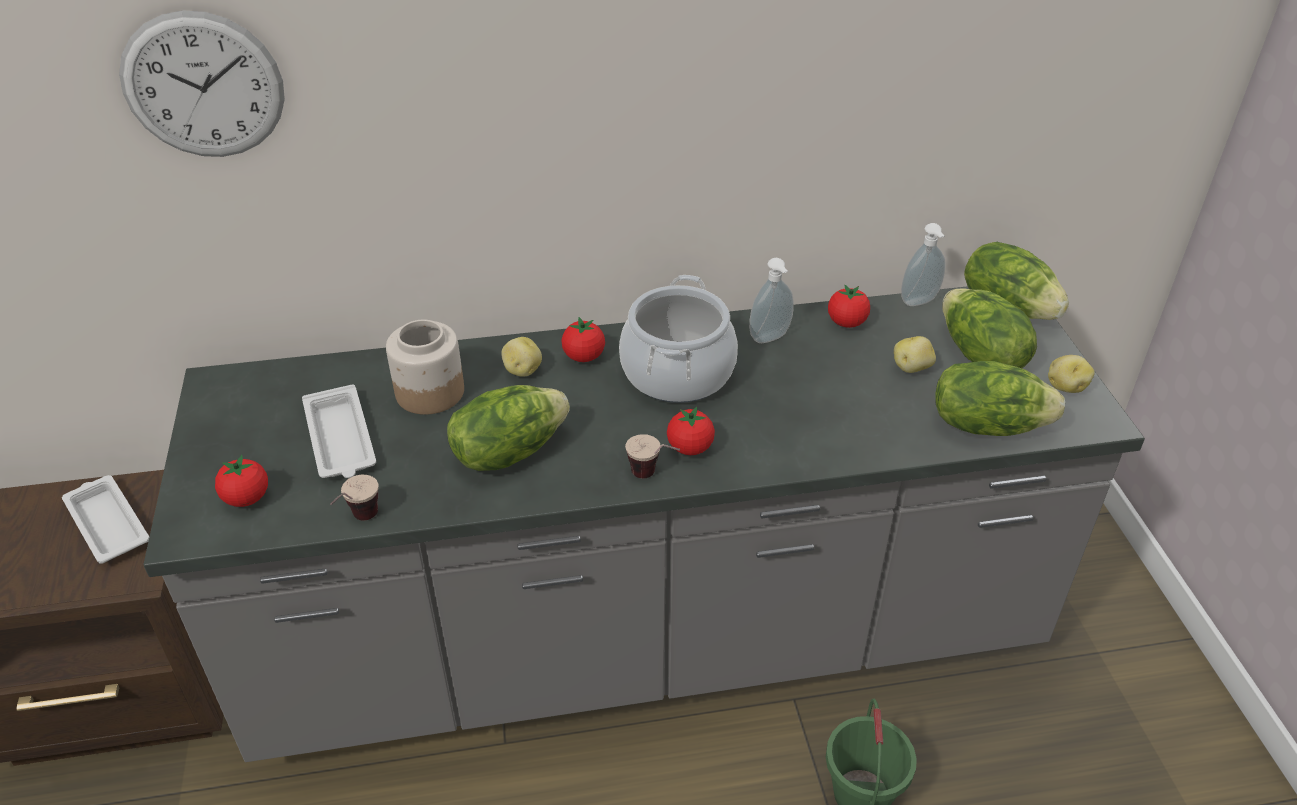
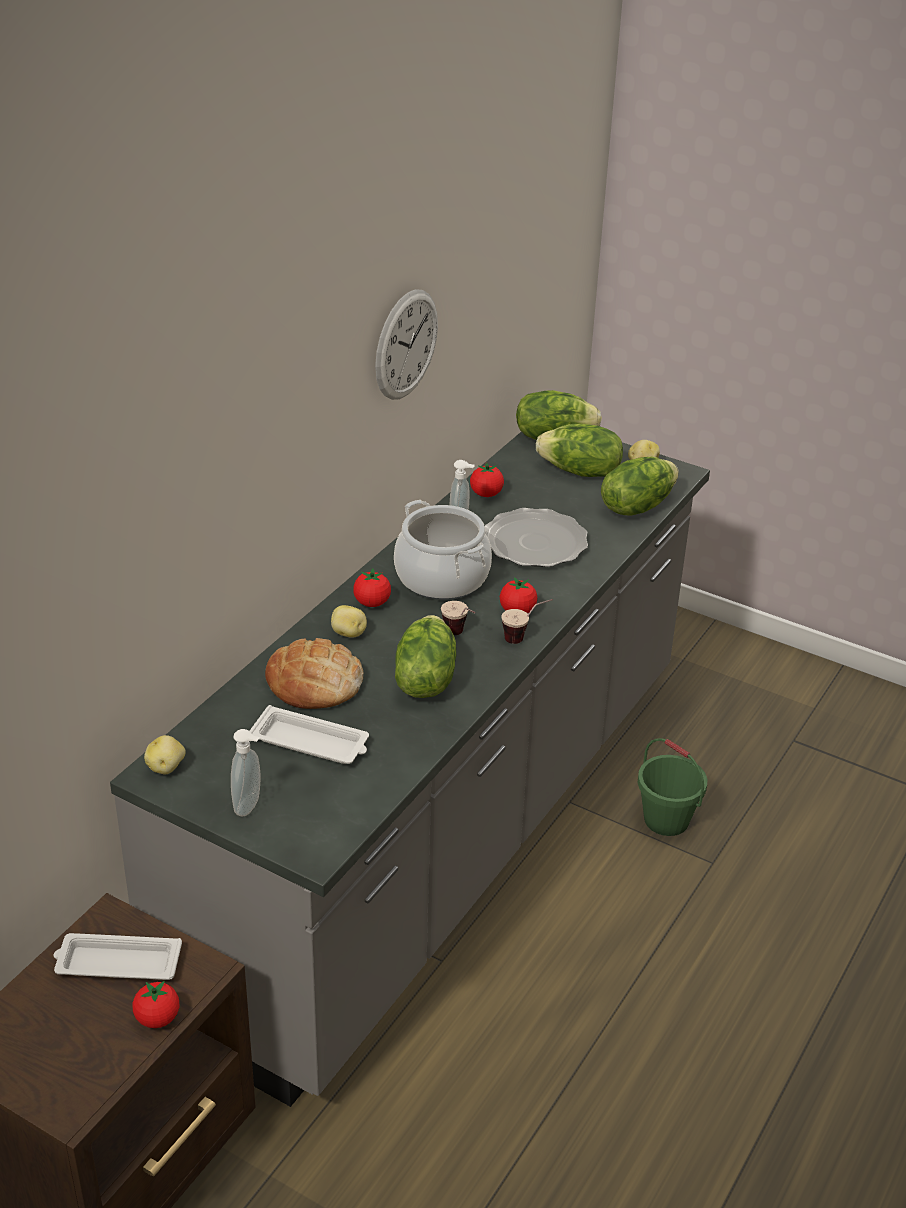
camera: 50 degrees left, 5 degrees down
wall clock [119,10,285,157] -> wall clock moved to [375,289,438,400]
tomato [215,455,268,507] -> tomato moved to [133,981,179,1028]
cup [330,475,378,520] -> cup moved to [441,601,476,635]
jar [386,320,464,415] -> bread [265,638,364,709]
potato [894,336,936,373] -> potato moved to [144,735,186,774]
soap dispenser [901,223,945,306] -> soap dispenser moved to [231,729,260,816]
none -> plate [485,508,588,567]

